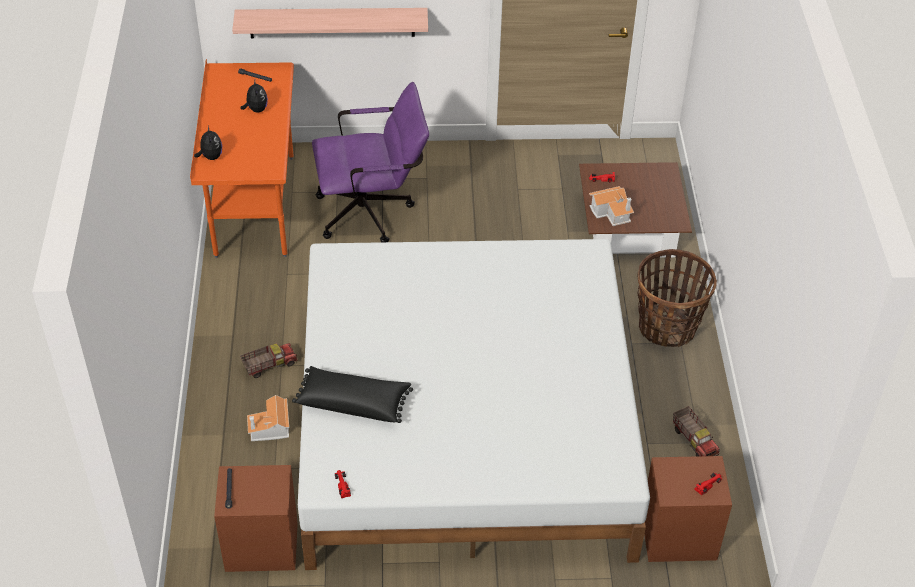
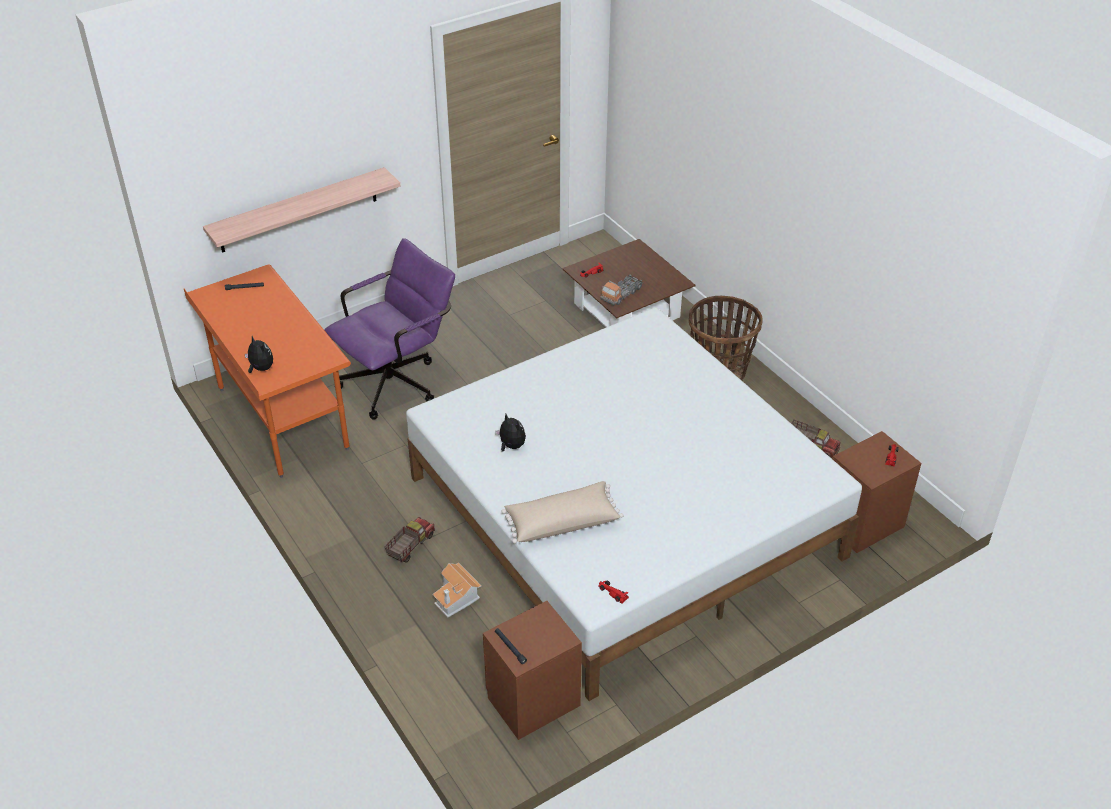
camera: 30 degrees left, 5 degrees down
plush toy [240,81,268,112] -> plush toy moved to [495,414,526,452]
black pillow [292,366,413,423] -> beige pillow [501,481,623,543]
toy house [589,186,634,226] -> toy truck [600,275,643,305]

